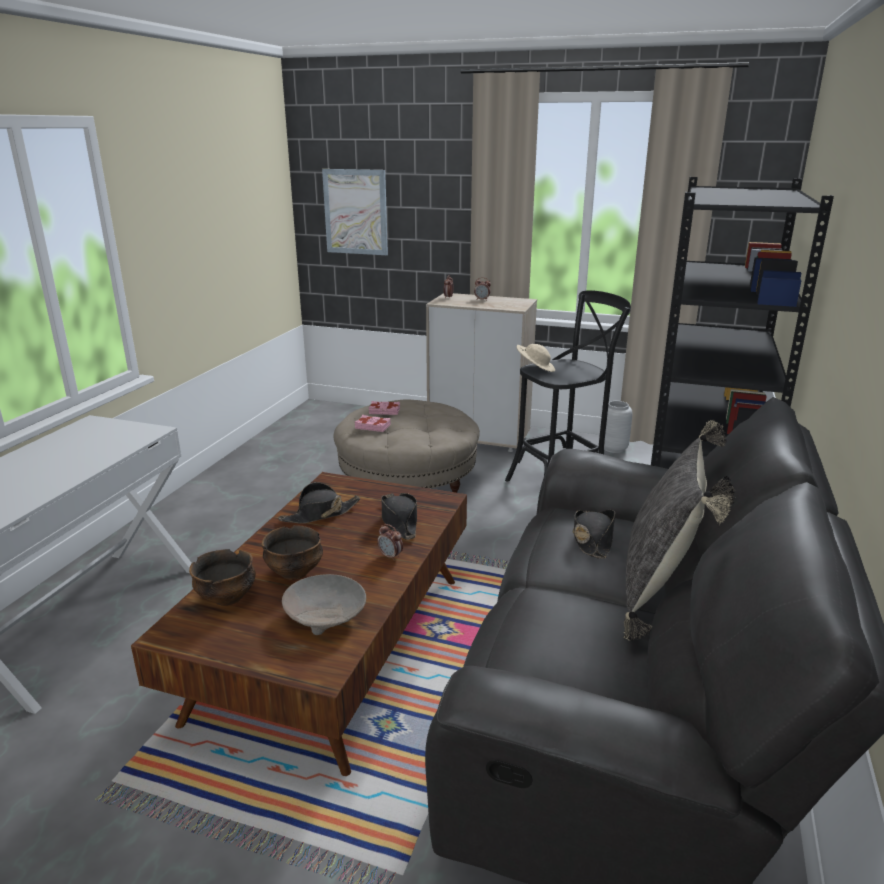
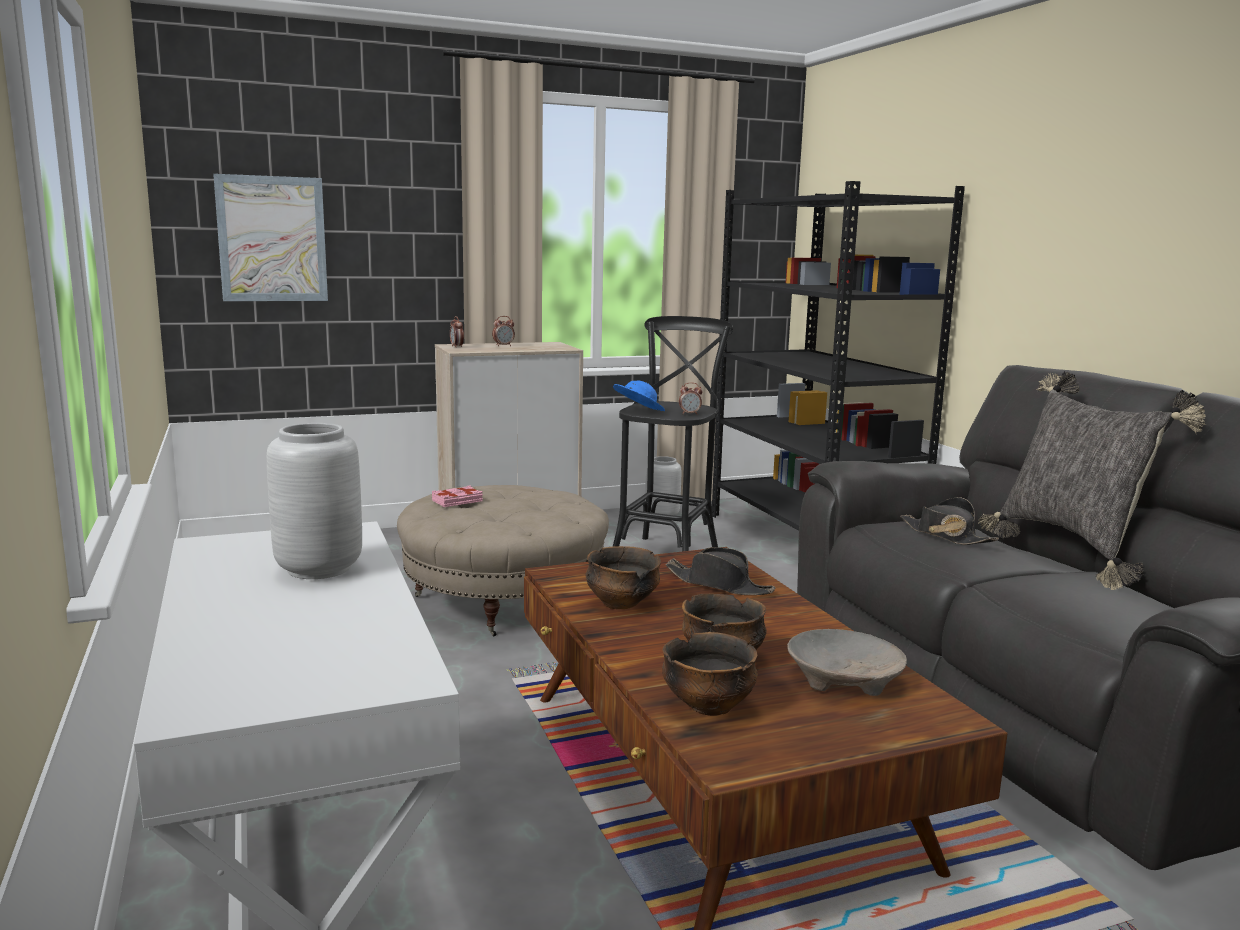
camera: 40 degrees left, 10 degrees down
black hat [278,482,360,523] -> bowl [585,546,661,609]
pink book [355,415,391,432] -> none
alarm clock [377,524,403,561] -> alarm clock moved to [679,382,703,415]
beige hat [516,344,555,372] -> blue hat [613,380,665,411]
none -> grey vase [267,423,362,579]

